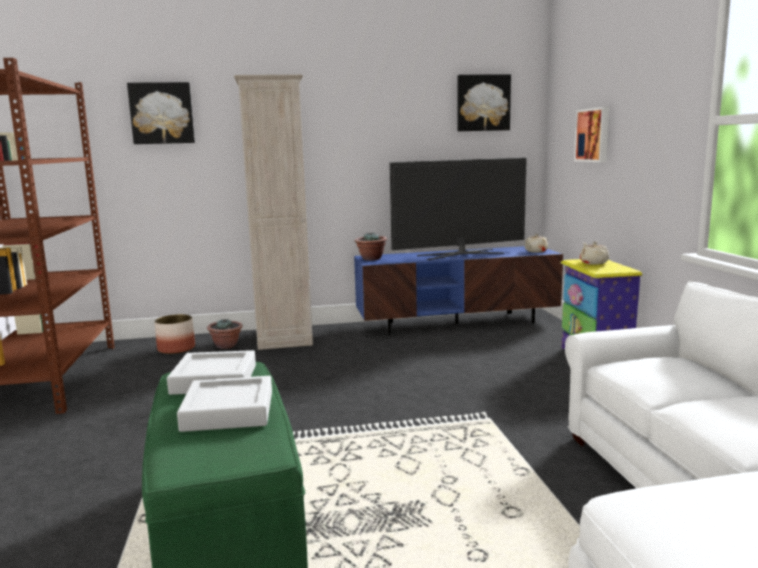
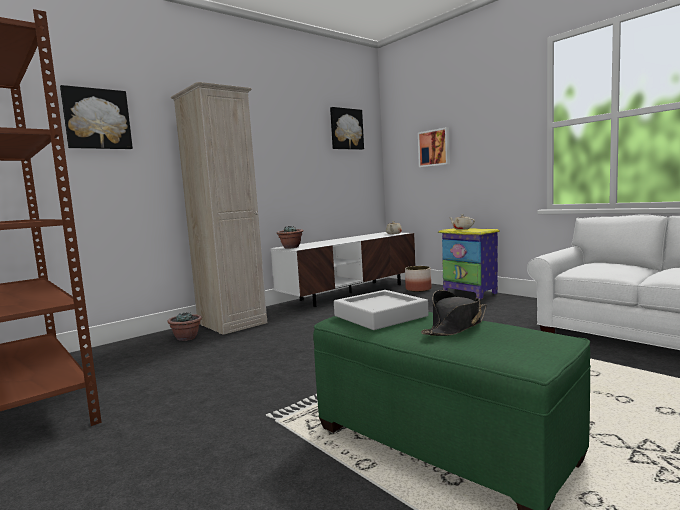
camera: 30 degrees left, 5 degrees down
planter [155,314,195,354] -> planter moved to [405,266,431,292]
grey tray [177,376,272,432] -> black hat [421,290,487,336]
blue tv stand [354,246,563,335] -> white tv stand [271,232,415,307]
television [389,157,527,260] -> none

